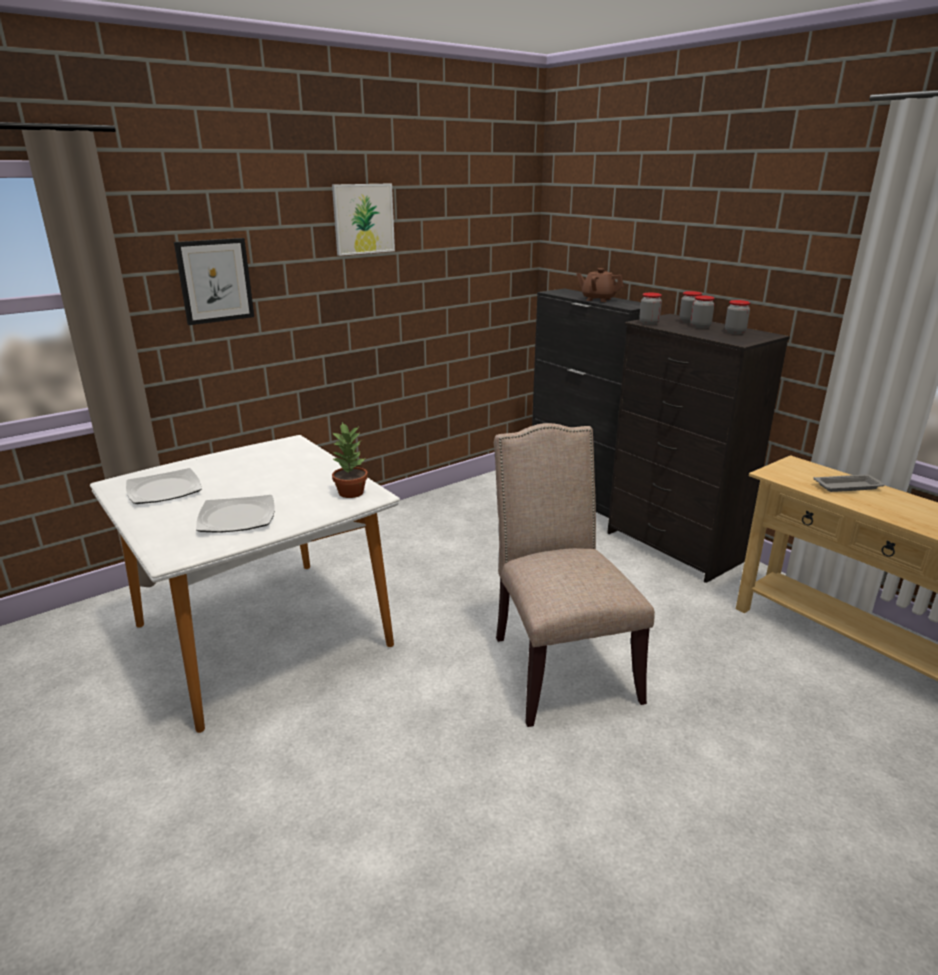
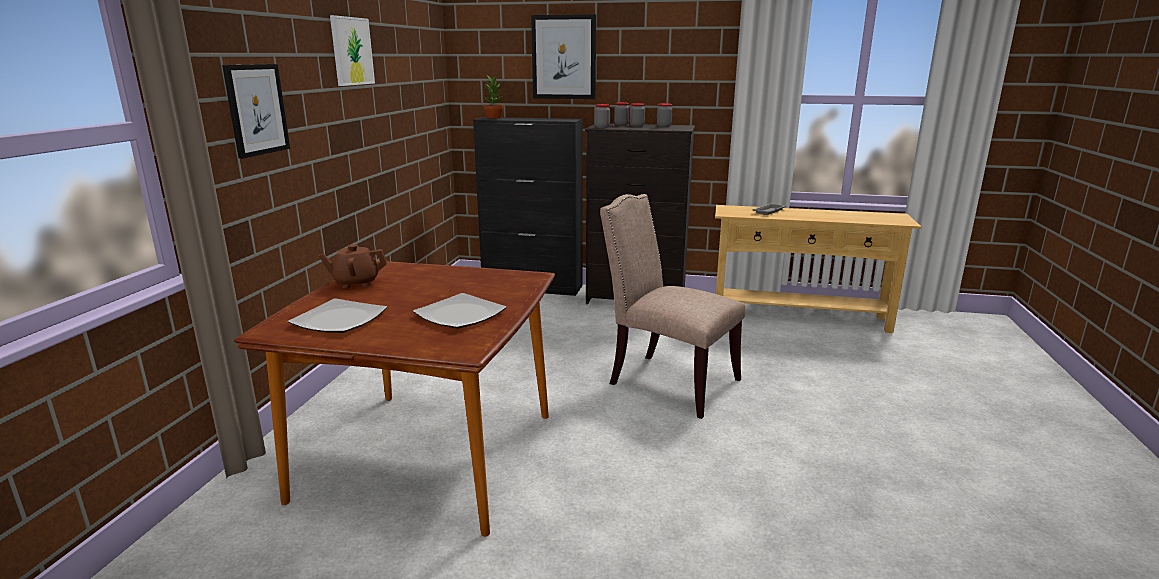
camera: 40 degrees left, 5 degrees down
white dining table [90,435,400,733] -> brown dining table [234,261,555,537]
potted plant [332,422,368,498] -> potted plant moved to [484,76,504,119]
brown teapot [576,268,624,302] -> brown teapot moved to [319,244,387,289]
none -> picture [531,14,596,99]

